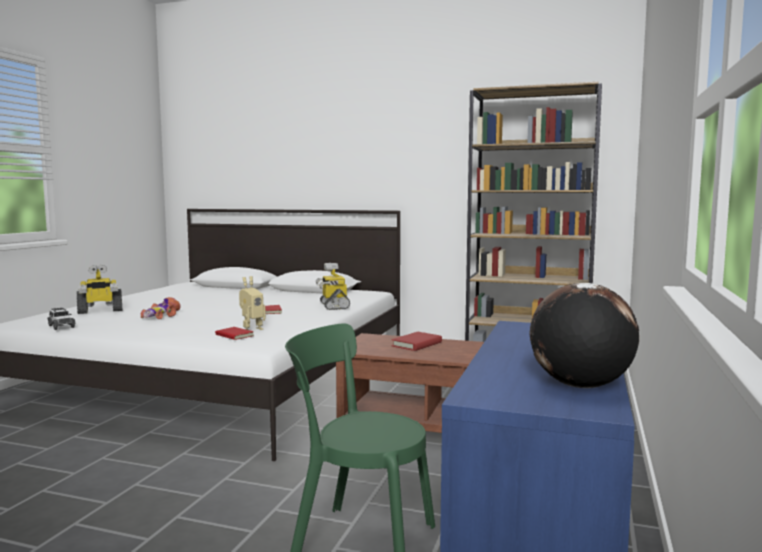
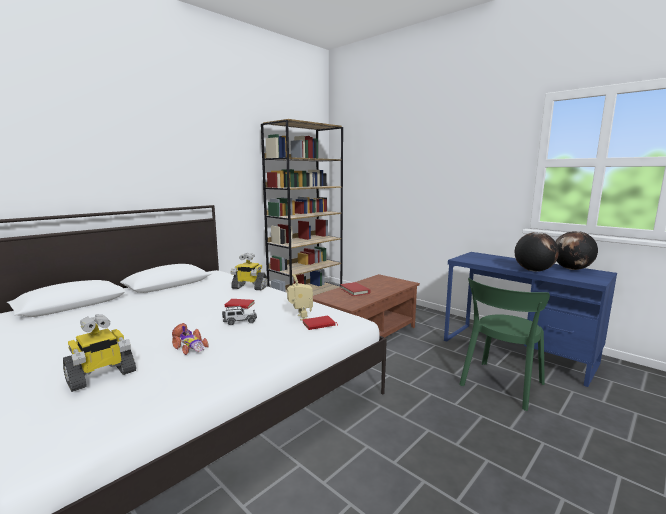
camera: 65 degrees left, 5 degrees up
toy car [48,308,75,330] -> toy car moved to [222,306,257,325]
toy robot [77,265,123,314] -> toy robot turned 45 degrees clockwise [63,314,136,392]
none -> globe [514,232,559,272]

